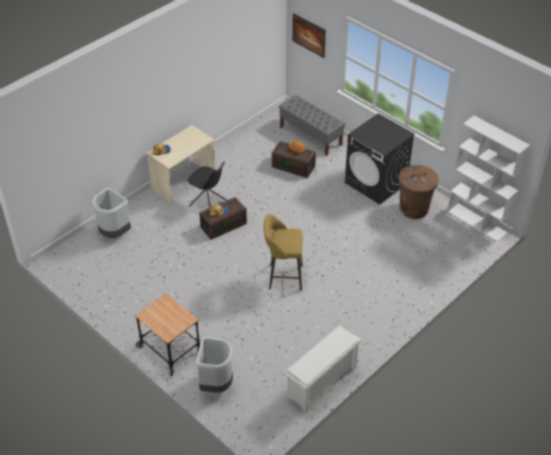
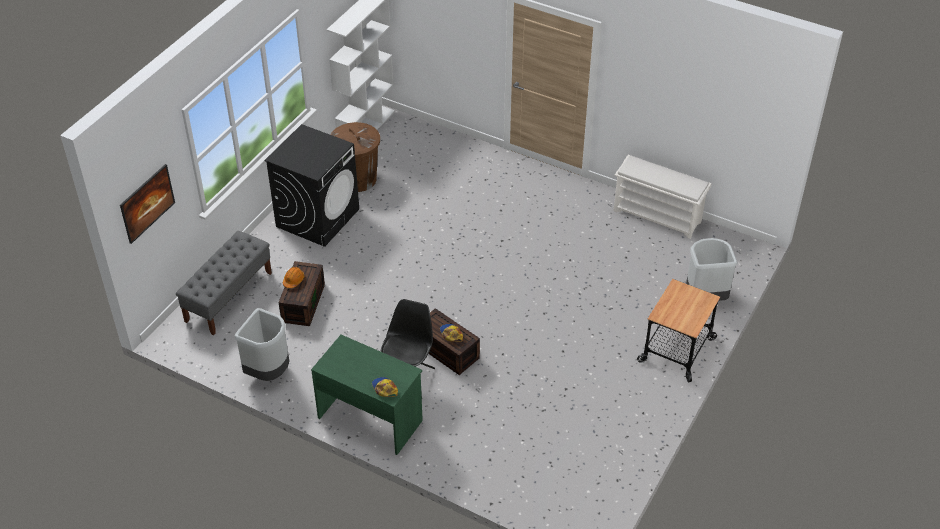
camera: 105 degrees left, 0 degrees up
grey trash can [92,188,131,238] -> grey trash can moved to [235,308,289,381]
beige desk [146,125,215,204] -> green desk [311,335,423,455]
yellow stool [264,214,303,291] -> none

